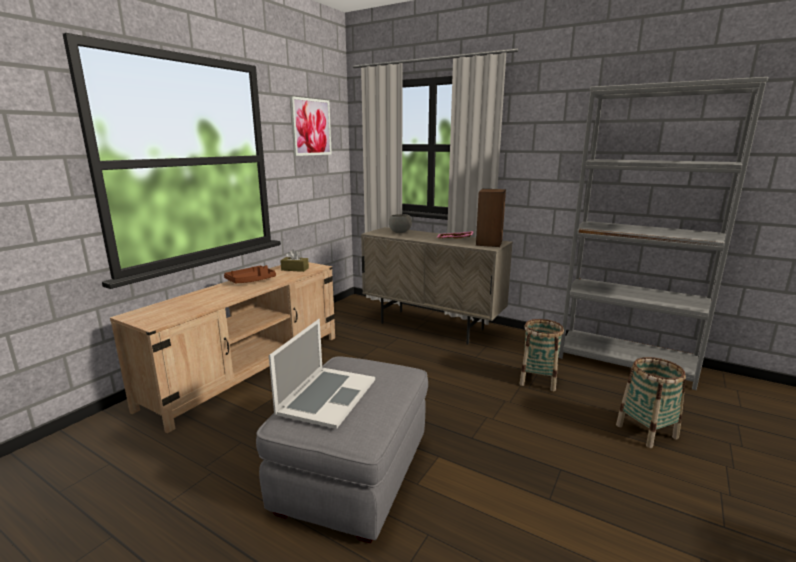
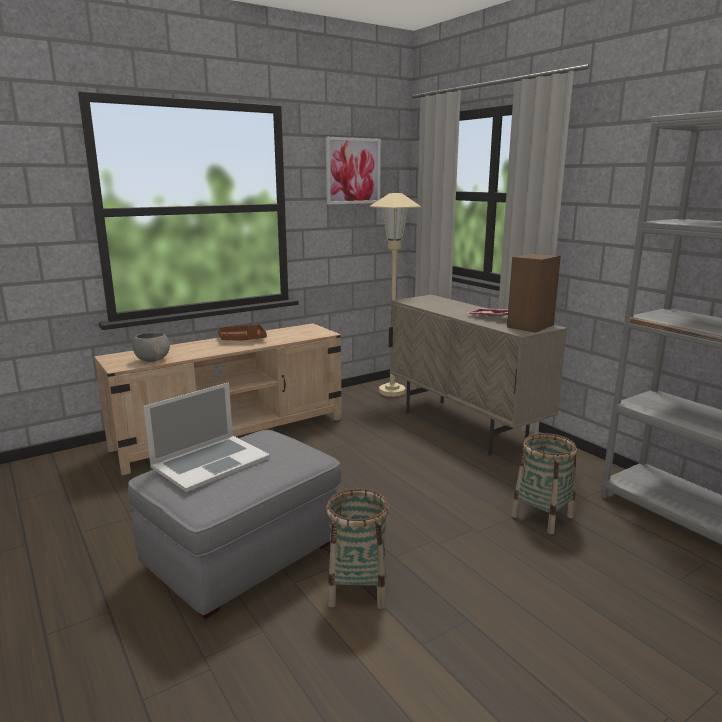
camera: 25 degrees right, 0 degrees up
brown tissue box [280,249,309,272] -> none
grey bowl [389,214,412,233] -> grey bowl moved to [132,332,170,362]
basket [616,357,686,448] -> basket moved to [326,488,389,609]
none -> beige floor lamp [370,193,421,397]

